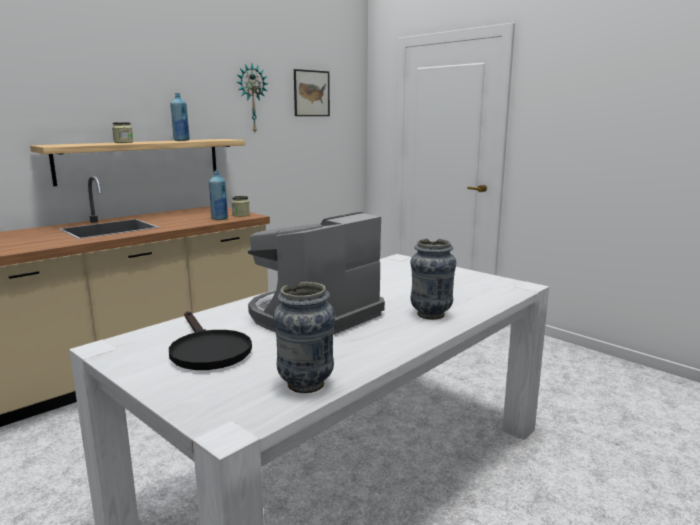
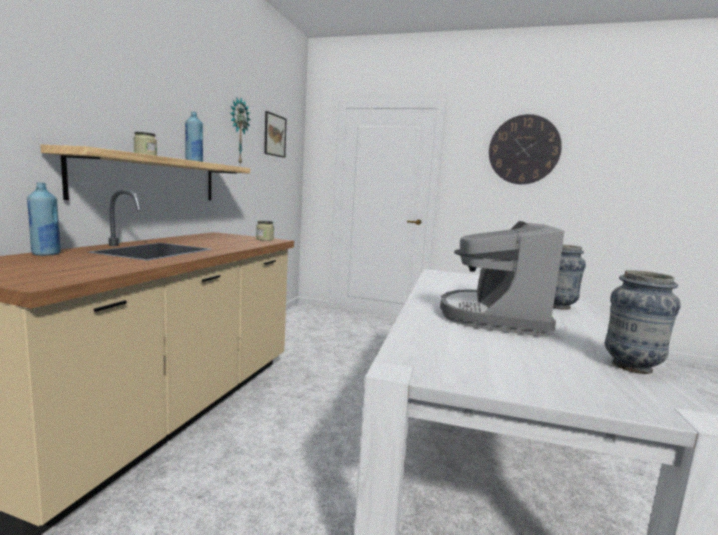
camera: 30 degrees left, 5 degrees down
black frying pan [169,311,252,370] -> none
blue bottle [209,170,228,220] -> blue bottle moved to [27,182,61,256]
none -> wall clock [489,114,562,184]

